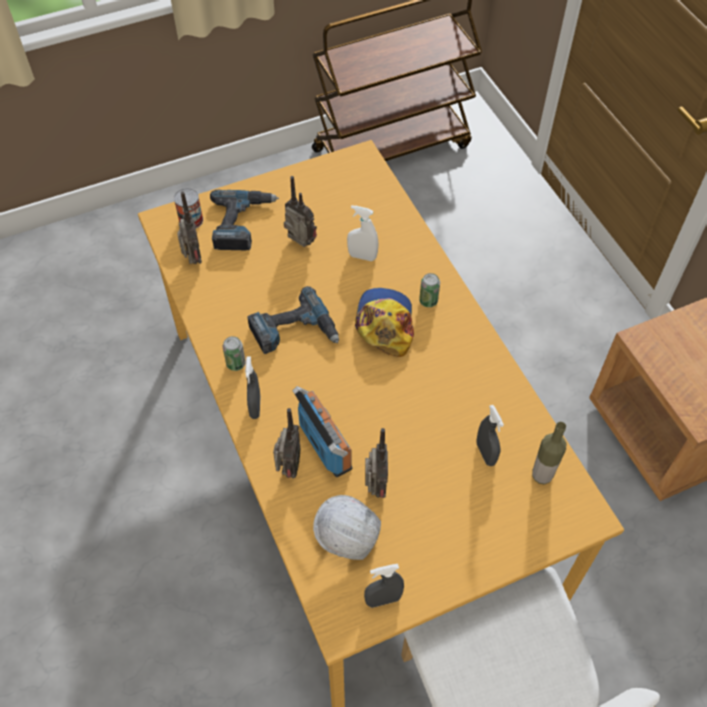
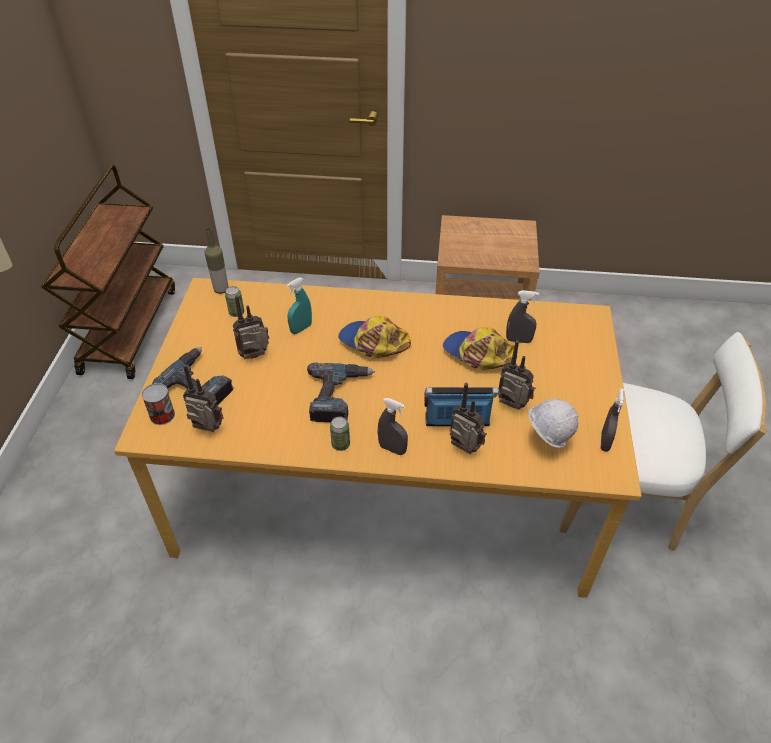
camera: 60 degrees left, 10 degrees down
white spray bottle [347,205,379,261] -> turquoise spray bottle [286,278,312,334]
can [419,273,440,307] -> can moved to [225,286,244,317]
bottle [532,422,566,484] -> bottle moved to [204,228,229,294]
none -> cap [443,327,517,370]

